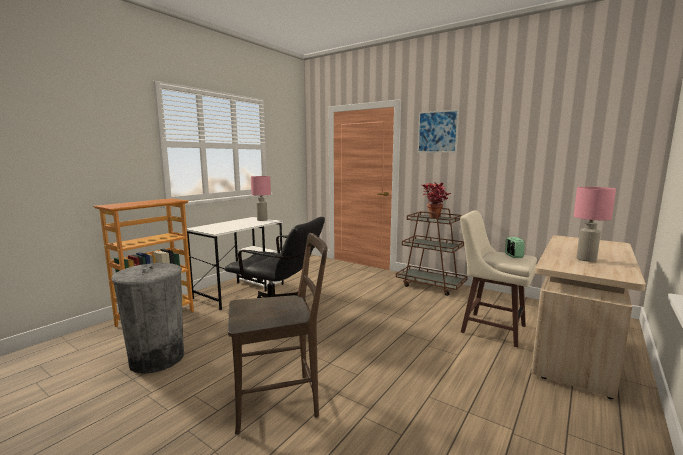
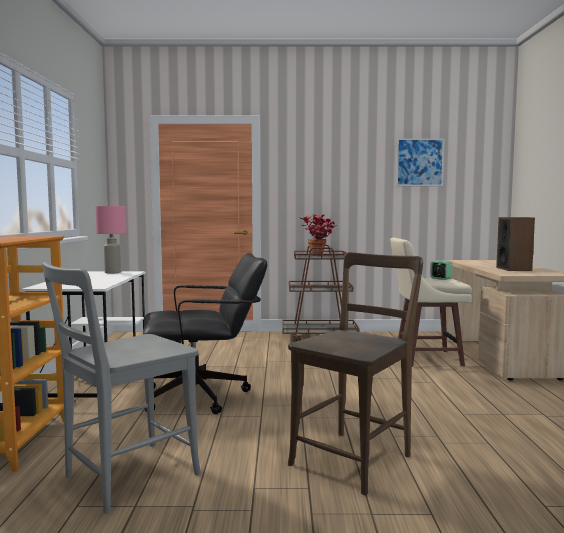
camera: 35 degrees left, 5 degrees down
grey trash can [111,263,184,374] -> grey chair [42,262,201,514]
picture [417,109,459,153] -> picture moved to [396,138,445,186]
pink table lamp [574,187,616,262] -> speaker [496,217,535,271]

